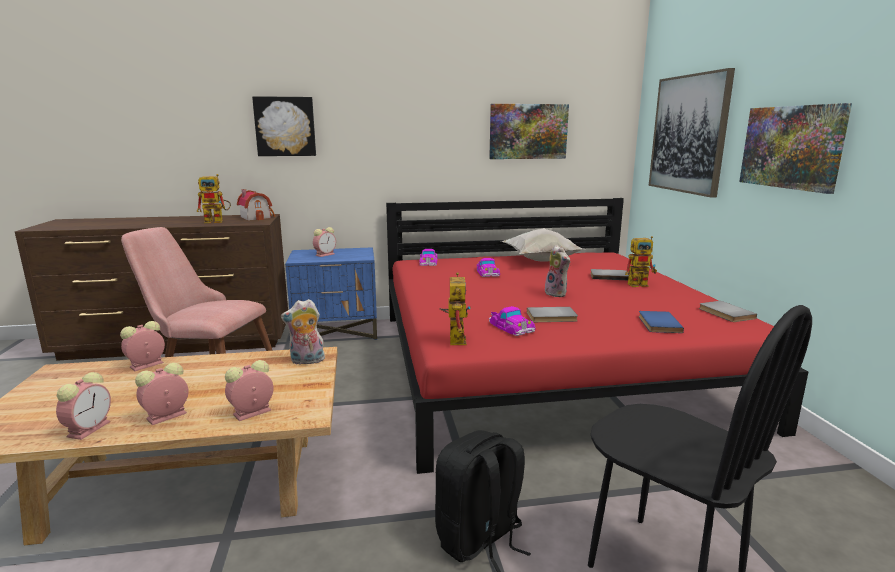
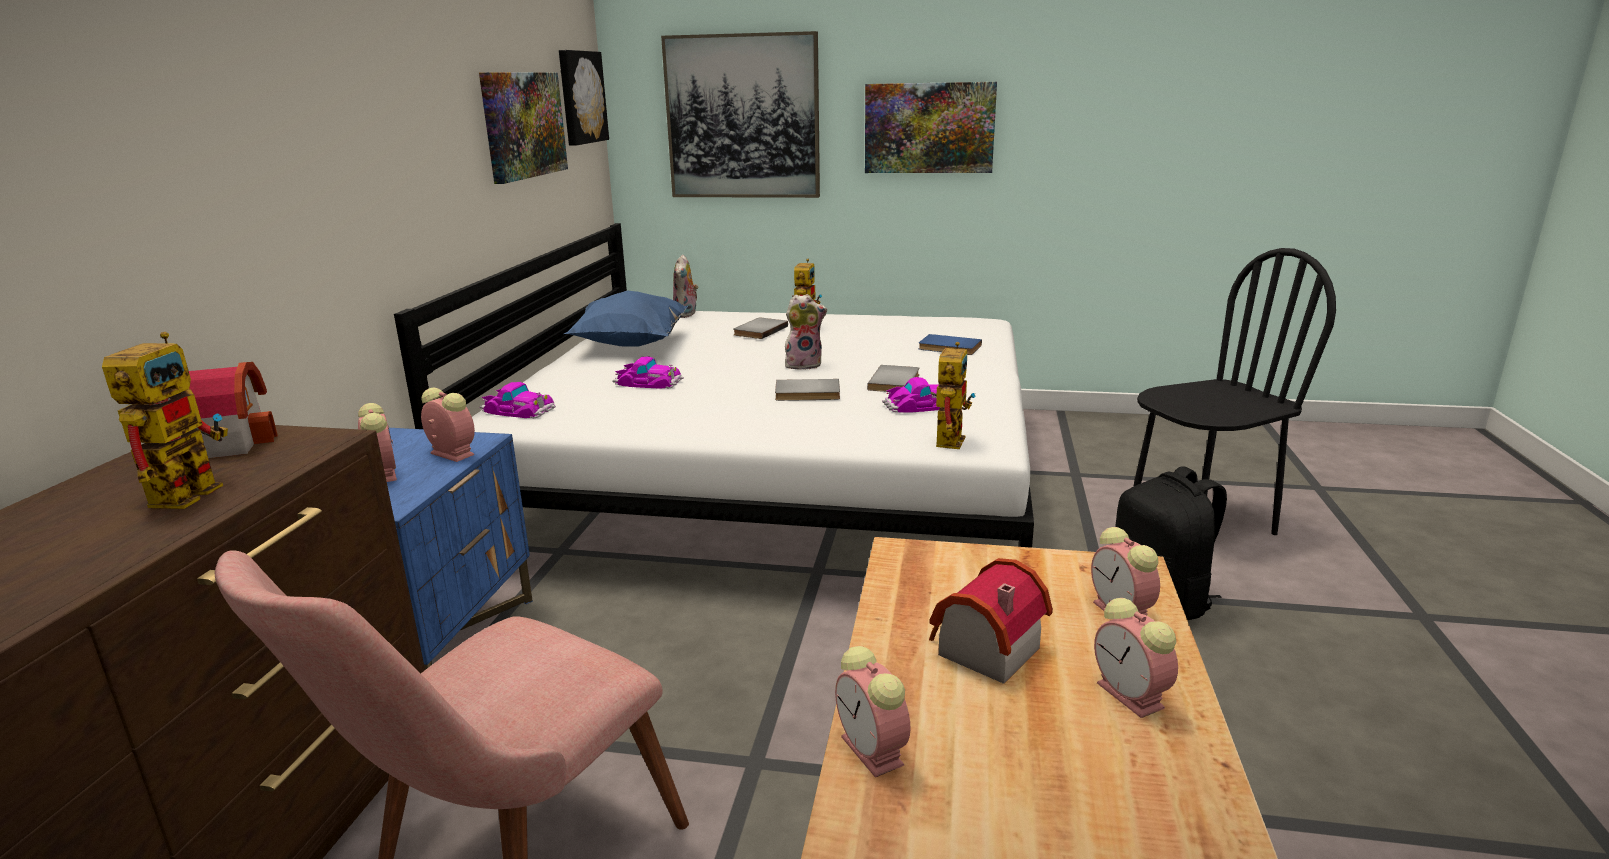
camera: 70 degrees left, 5 degrees up
alarm clock [56,372,111,440] -> alarm clock moved to [421,387,475,462]
picture [252,96,316,156] -> picture moved to [559,50,609,146]
plush toy [281,299,325,365] -> plush toy moved to [673,254,698,318]
red bed [386,198,808,474] -> white bed [394,223,1034,548]
toy robot [440,272,471,345] -> toy robot turned 90 degrees clockwise [931,342,976,449]
white pillow [501,228,583,262] -> blue pillow [564,290,688,347]
grey book [699,301,757,322] -> grey book moved to [775,379,840,401]
none -> toy house [929,558,1053,684]

